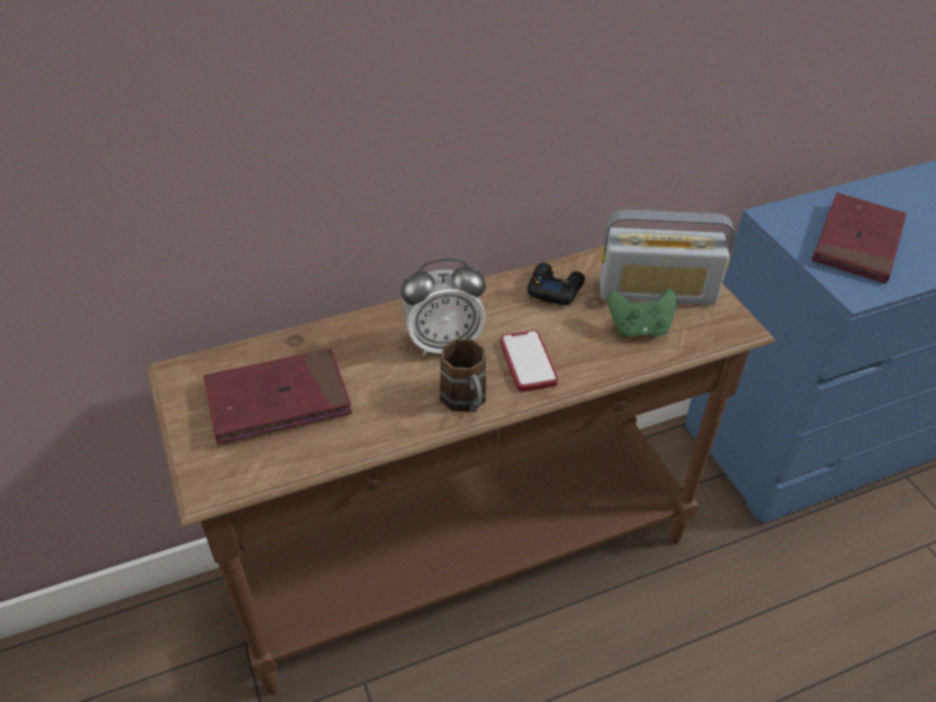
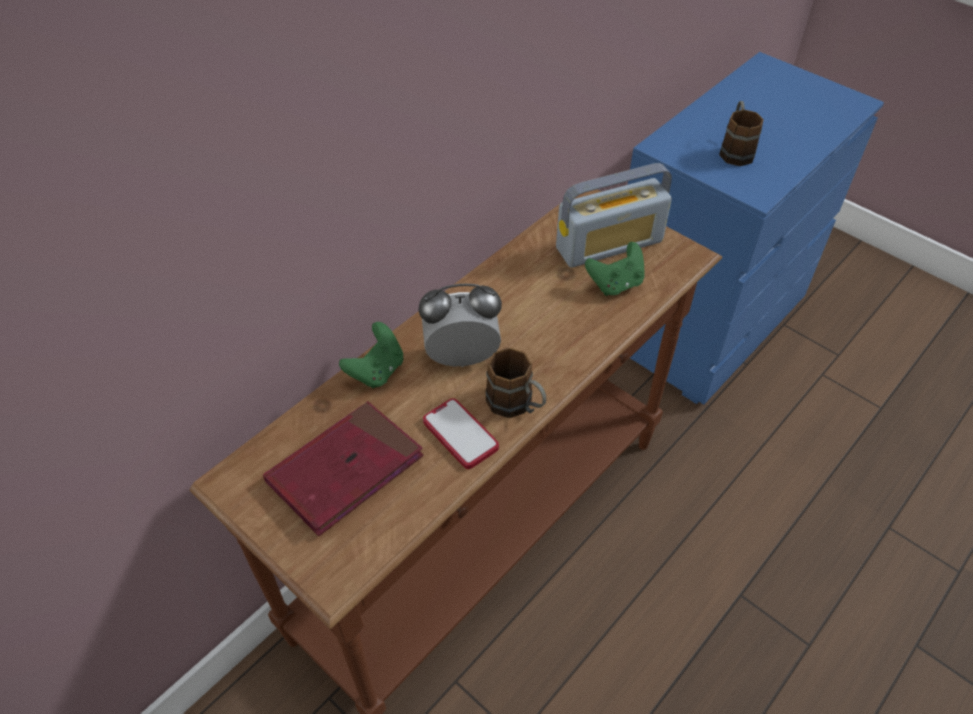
camera: 25 degrees left, 5 degrees up
alarm clock [401,258,486,356] -> alarm clock turned 150 degrees counterclockwise [419,284,502,367]
phone [500,330,558,392] -> phone moved to [423,398,499,469]
black game controller [527,263,585,306] -> none
red book [812,193,907,283] -> brown mug [719,101,764,166]
none -> green game controller [339,322,404,388]

